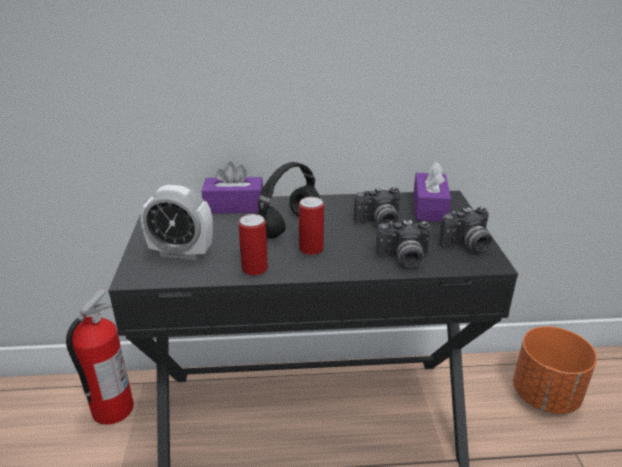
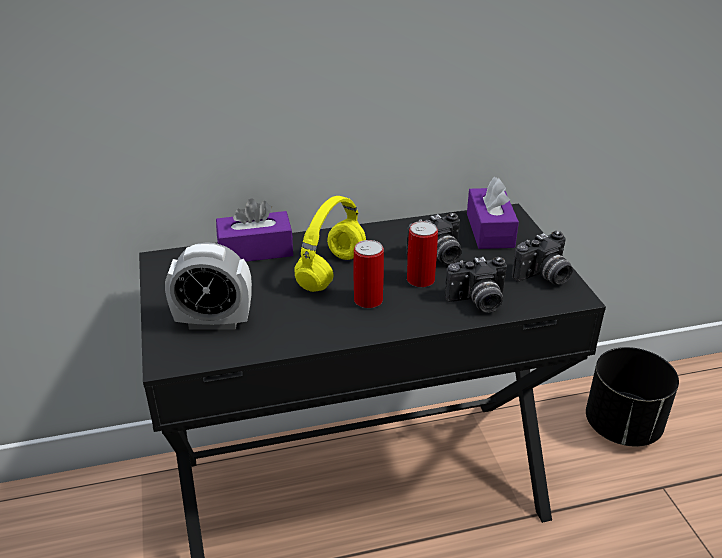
camera: 10 degrees left, 5 degrees up
fire extinguisher [66,289,134,425] -> none
can [239,214,268,276] -> can moved to [407,221,438,287]
black headphones [256,162,320,238] -> yellow headphones [294,196,366,292]
orange planter [513,326,597,414] -> black planter [586,347,679,447]

